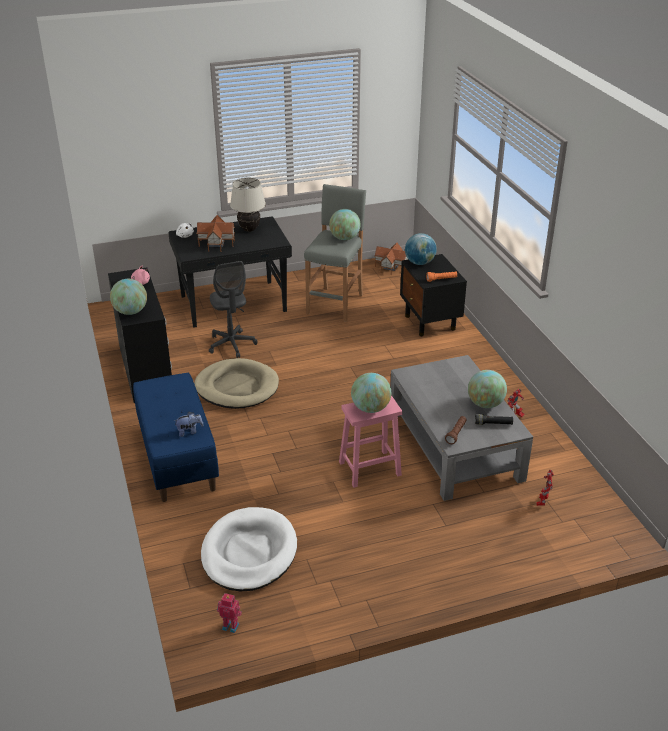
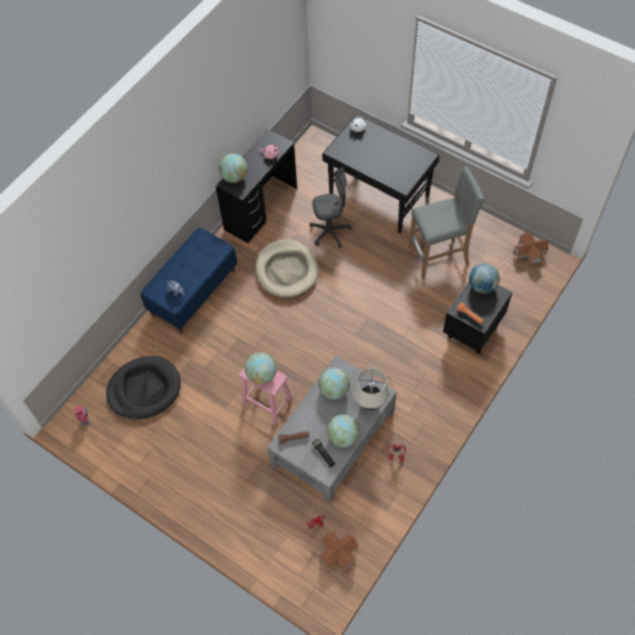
camera: 55 degrees right, 25 degrees up
toy house [196,215,235,252] -> toy house moved to [319,531,358,573]
white dog bed [201,507,297,592] -> black dog bed [106,356,181,419]
grey office chair [209,261,258,358] -> grey office chair turned 135 degrees counterclockwise [310,167,352,248]
beige table lamp [230,178,266,232] -> beige table lamp moved to [352,368,390,410]
globe [329,209,360,240] -> globe moved to [318,368,350,400]

